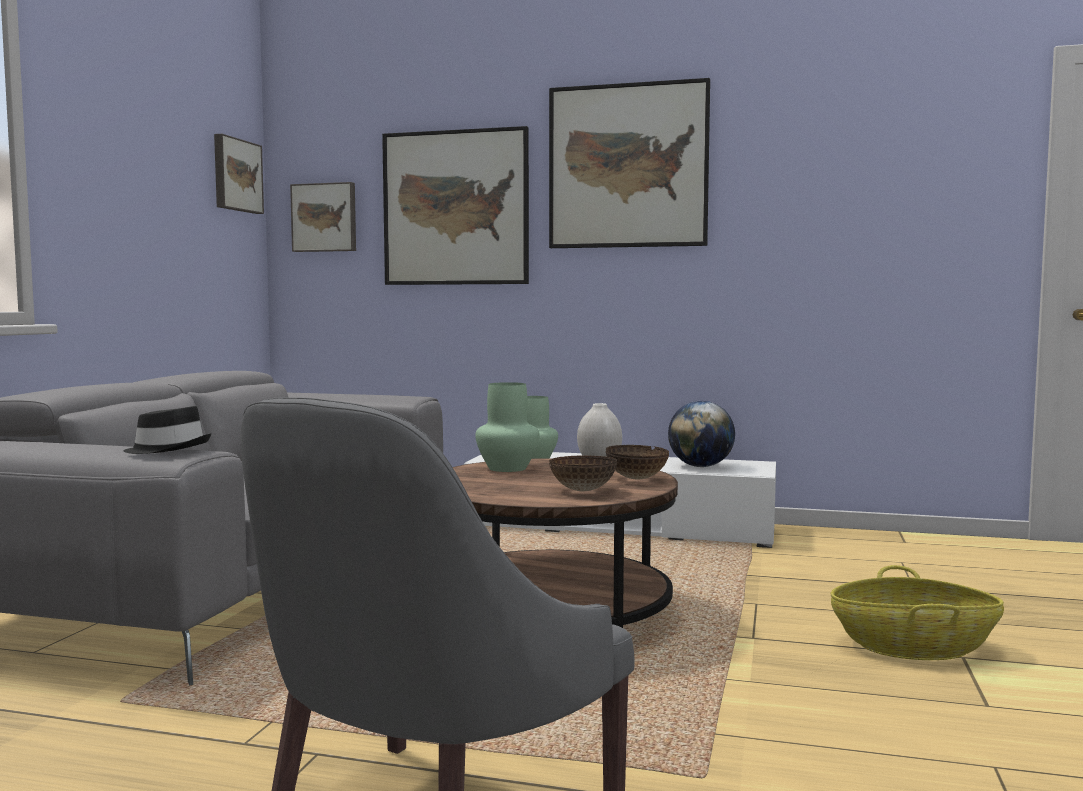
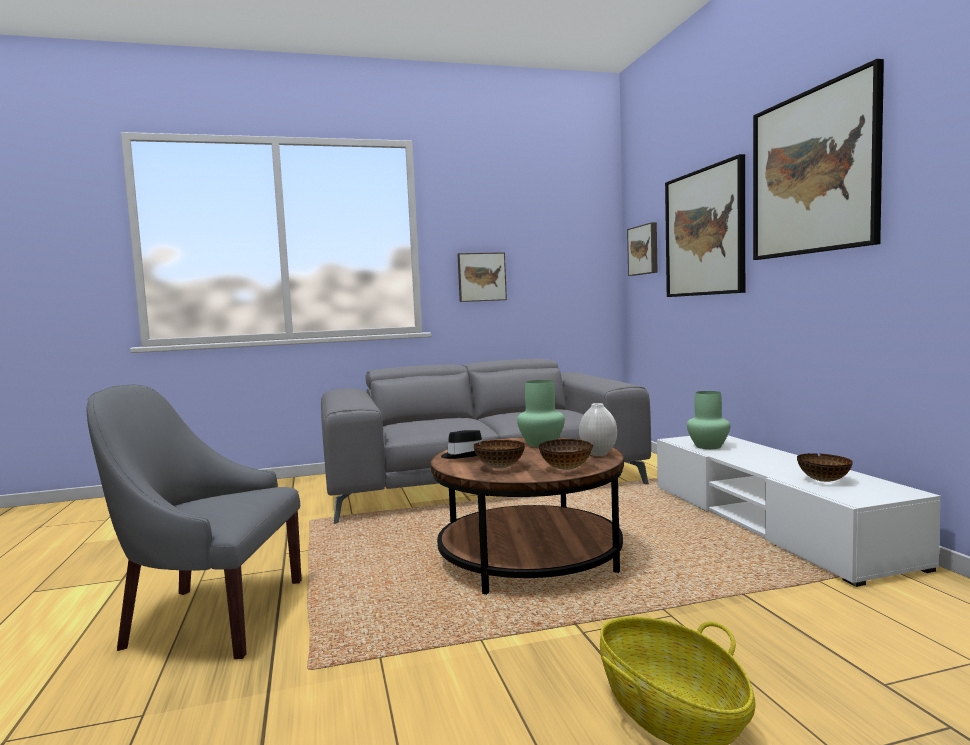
camera: 60 degrees right, 0 degrees up
black hat [124,406,211,454] -> black hat moved to [441,430,482,459]
picture [214,134,264,214] -> picture moved to [457,252,507,302]
globe [668,401,735,467] -> bowl [797,453,853,482]

